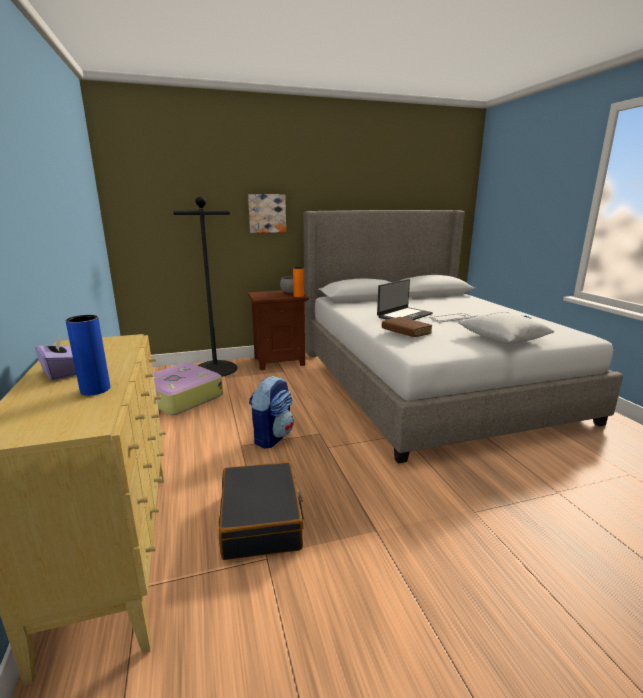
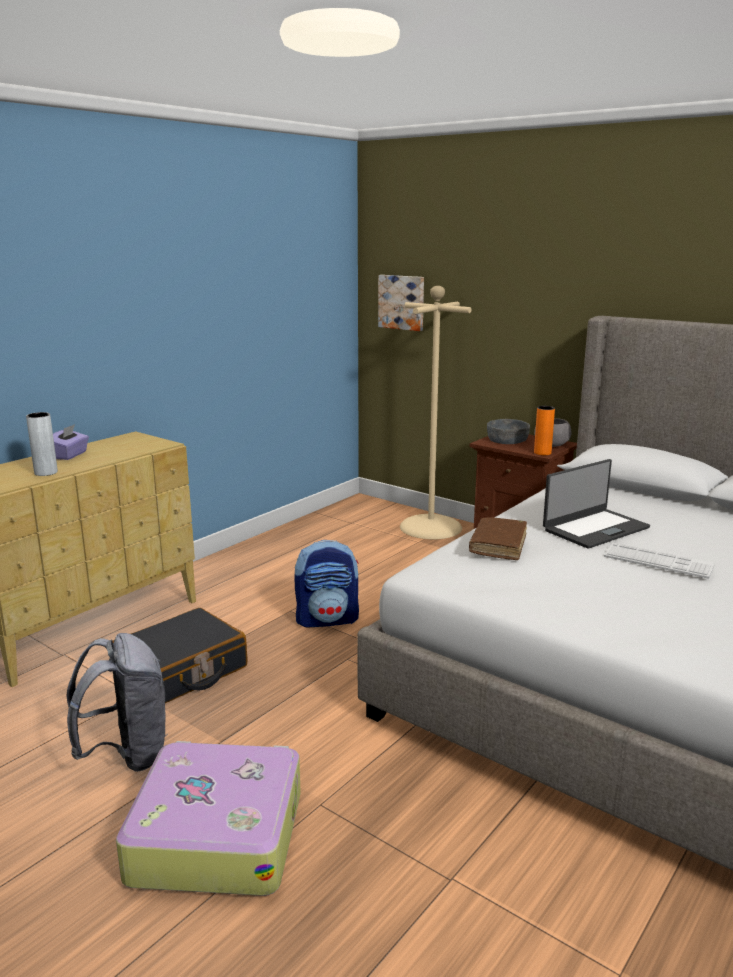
camera: 55 degrees right, 0 degrees up
blue vase [66,315,110,395] -> grey vase [26,412,58,476]
suitcase [153,363,223,415] -> suitcase moved to [116,741,301,896]
black clothes rack [173,197,238,377] -> beige clothes rack [400,286,471,539]
picture [248,194,286,233] -> picture moved to [378,275,424,331]
laptop [377,279,433,320] -> laptop turned 45 degrees counterclockwise [543,459,650,549]
grey pillow [458,312,554,344] -> none
none -> grey backpack [66,633,167,772]
none -> grey bowl [487,419,530,444]

